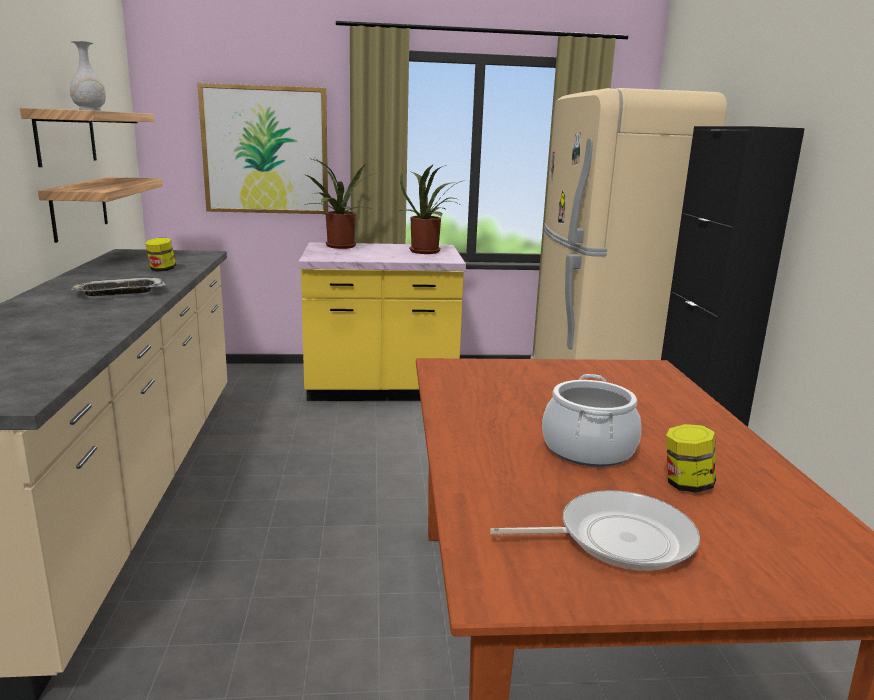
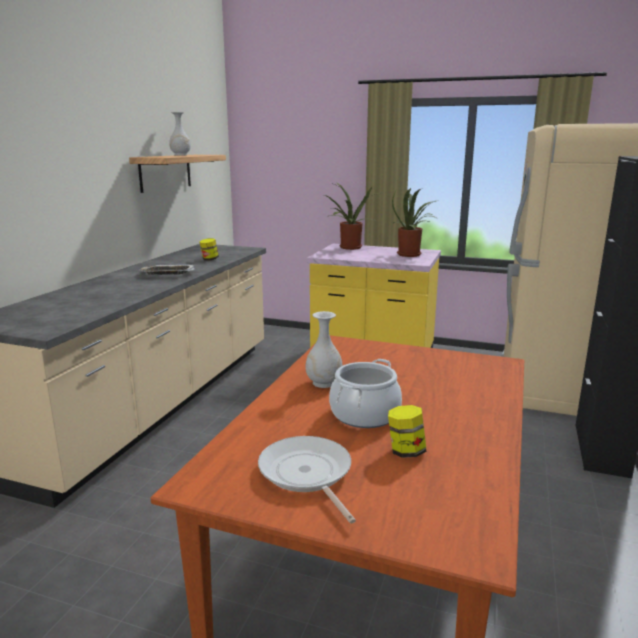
camera: 25 degrees right, 0 degrees up
shelf [38,177,163,243] -> none
picture [197,83,328,214] -> none
frying pan [490,490,700,571] -> frying pan turned 135 degrees counterclockwise [258,436,356,523]
none -> white vase [305,311,343,388]

